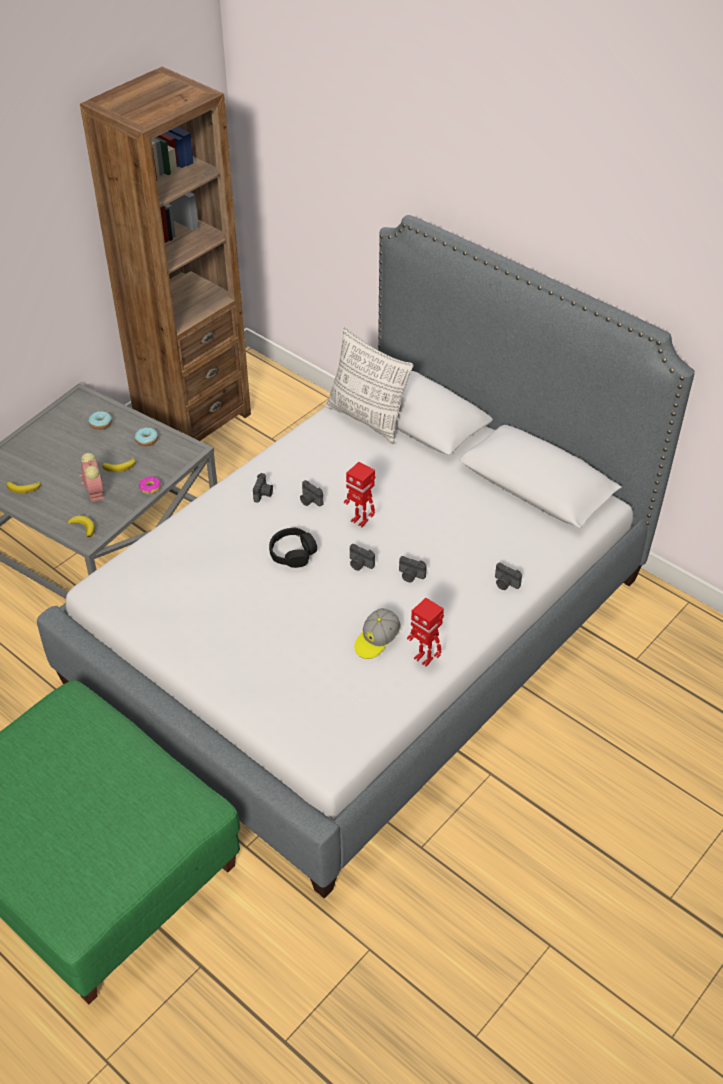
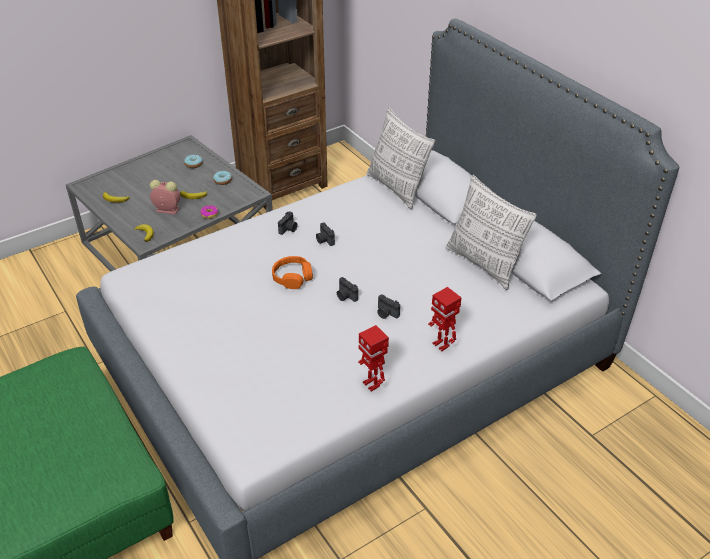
camera: 15 degrees right, 5 degrees down
alarm clock [80,453,104,502] -> alarm clock turned 75 degrees counterclockwise [150,180,180,214]
black headphones [269,528,317,568] -> orange headphones [272,256,313,289]
toy robot [344,462,375,527] -> toy robot moved to [428,287,461,351]
cap [354,608,401,659] -> none
camera [495,563,522,590] -> none
none -> pillow [446,175,537,290]

